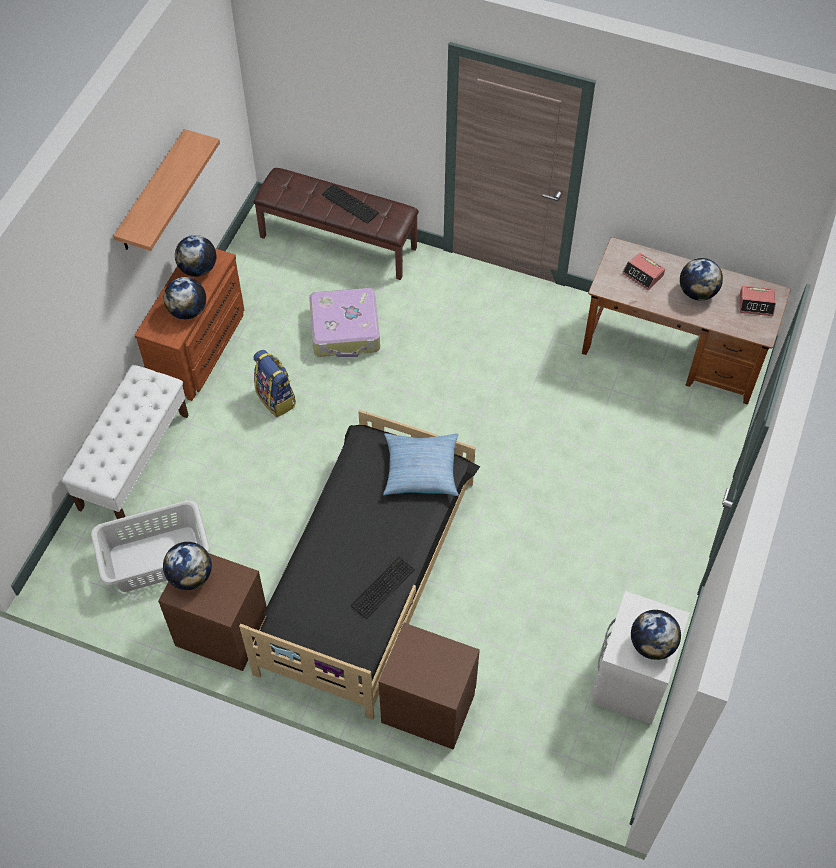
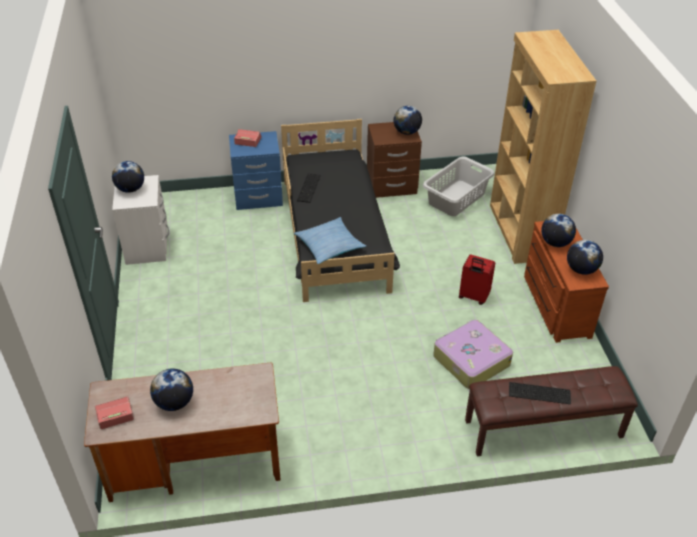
camera: 150 degrees right, 15 degrees down
white bench [61,365,189,519] -> brown bookcase [490,30,597,264]
shelf [113,129,220,251] -> none
backpack [254,350,296,417] -> red suitcase [459,254,495,305]
brown nightstand [379,623,480,750] -> blue nightstand [229,131,283,210]
alarm clock [622,252,665,290] -> alarm clock moved to [234,129,262,147]

